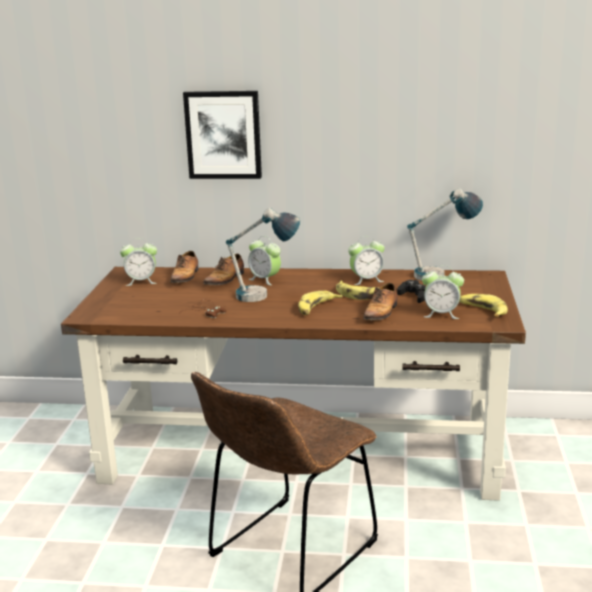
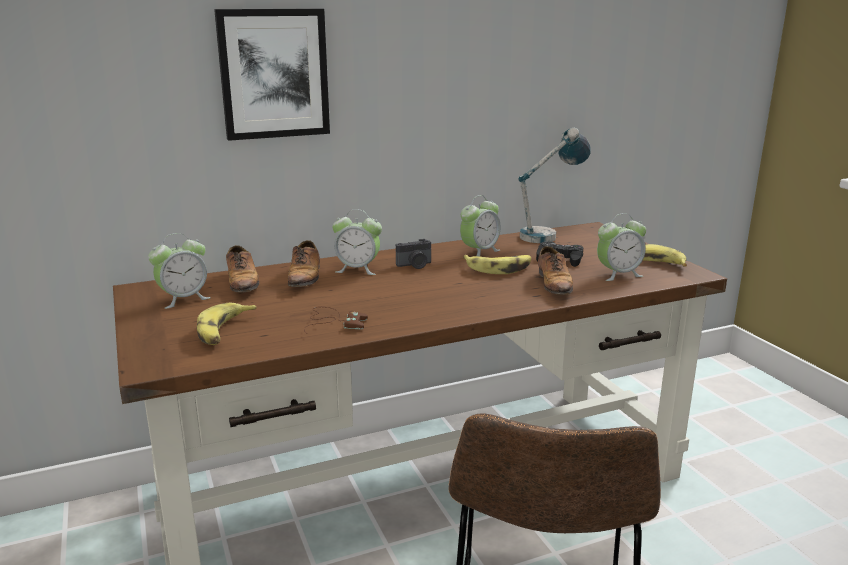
camera: 30 degrees left, 0 degrees up
table lamp [226,208,300,302] -> none
banana [298,291,343,315] -> banana moved to [197,303,257,345]
none -> camera [396,239,431,269]

